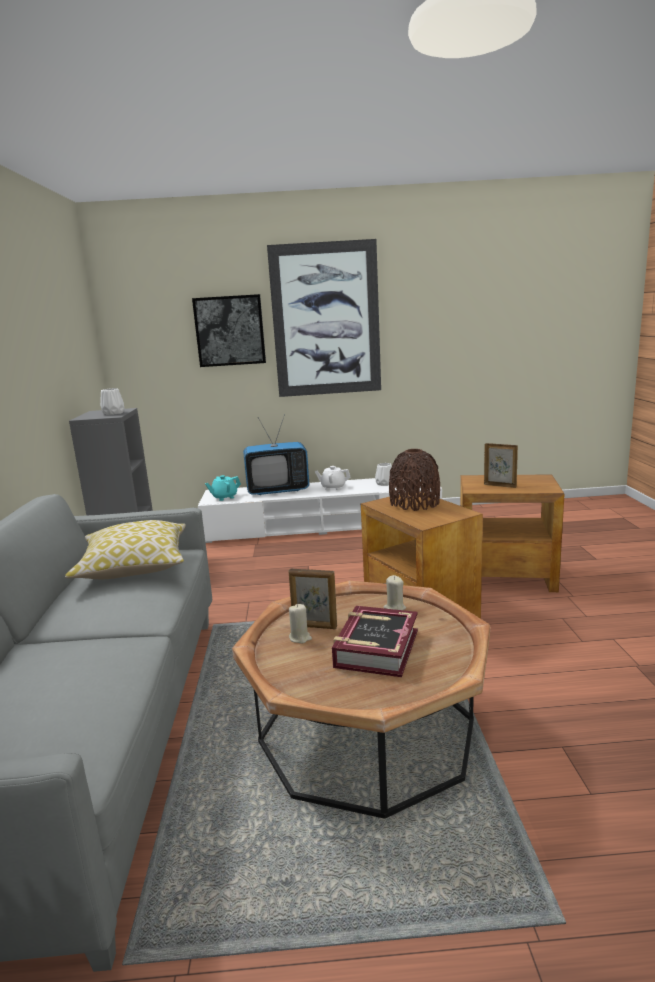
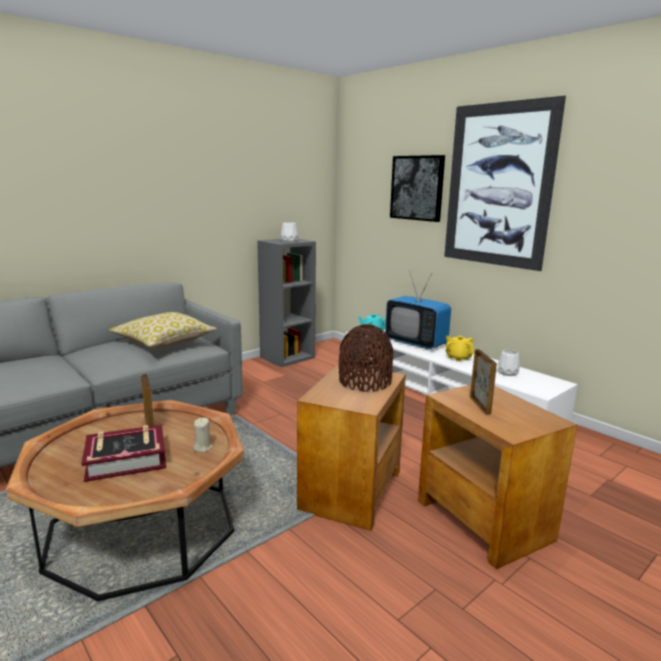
camera: 50 degrees right, 0 degrees up
beige candle [289,604,312,643] -> none
white teapot [315,466,350,490] -> yellow teapot [446,336,474,362]

